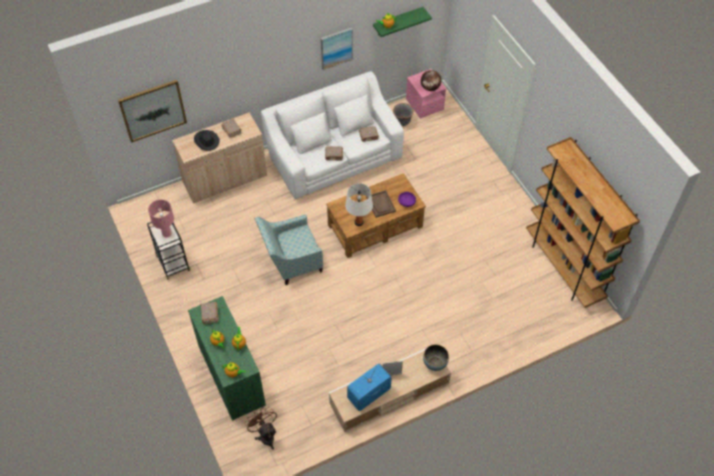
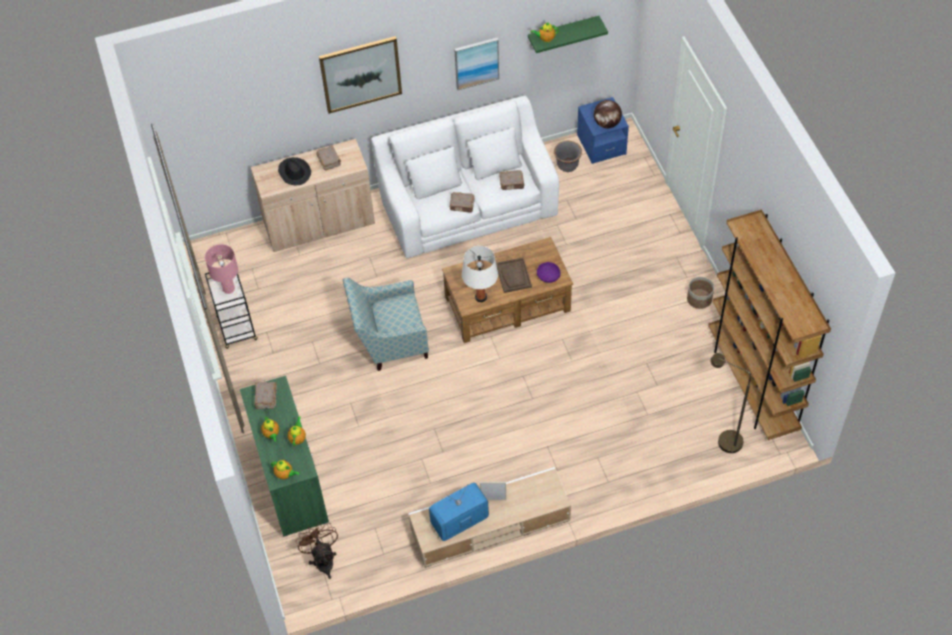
camera: 10 degrees right, 0 degrees up
picture [118,80,187,143] -> picture moved to [319,36,402,114]
pink nightstand [406,69,446,119] -> blue nightstand [577,97,629,164]
bowl [423,345,449,371] -> none
none -> planter [687,277,714,309]
none -> brown floor lamp [710,353,751,453]

